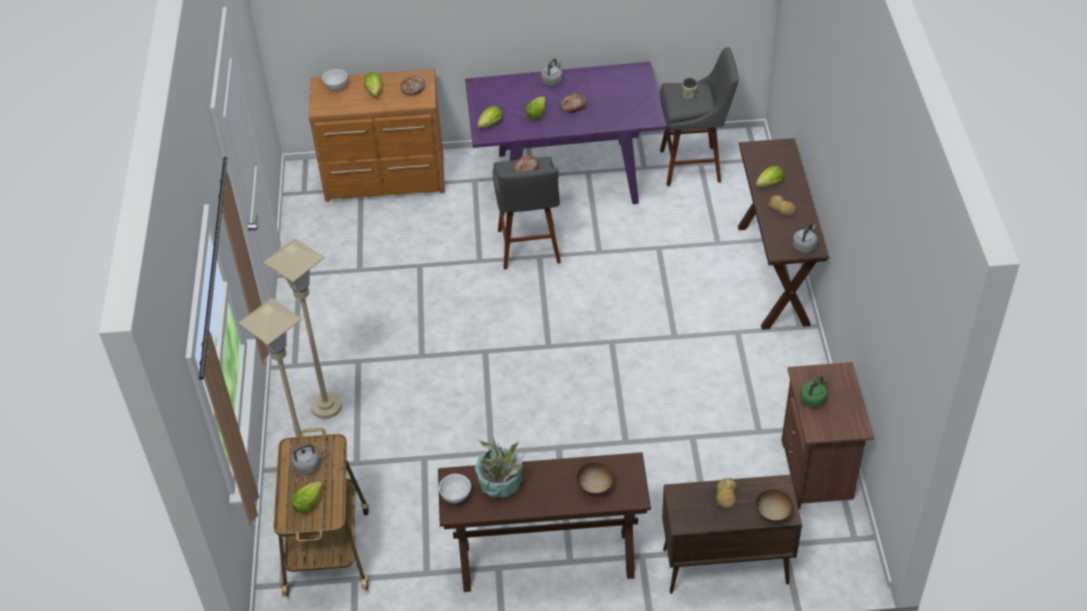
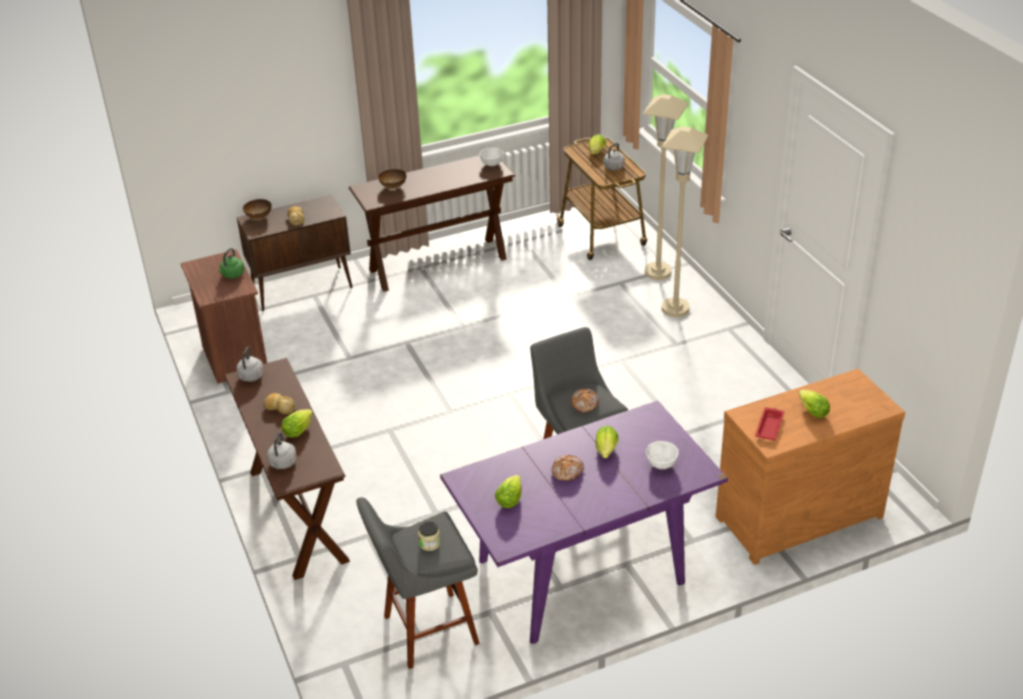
camera: 160 degrees right, 10 degrees down
white bowl [322,69,347,91] -> white bowl moved to [646,441,679,469]
bread [400,76,425,95] -> red tray [755,407,785,440]
potted plant [475,437,526,498] -> none
lettuce [477,106,502,128] -> lettuce moved to [495,475,521,508]
grey kettle [541,58,562,86] -> grey kettle moved to [267,432,297,469]

